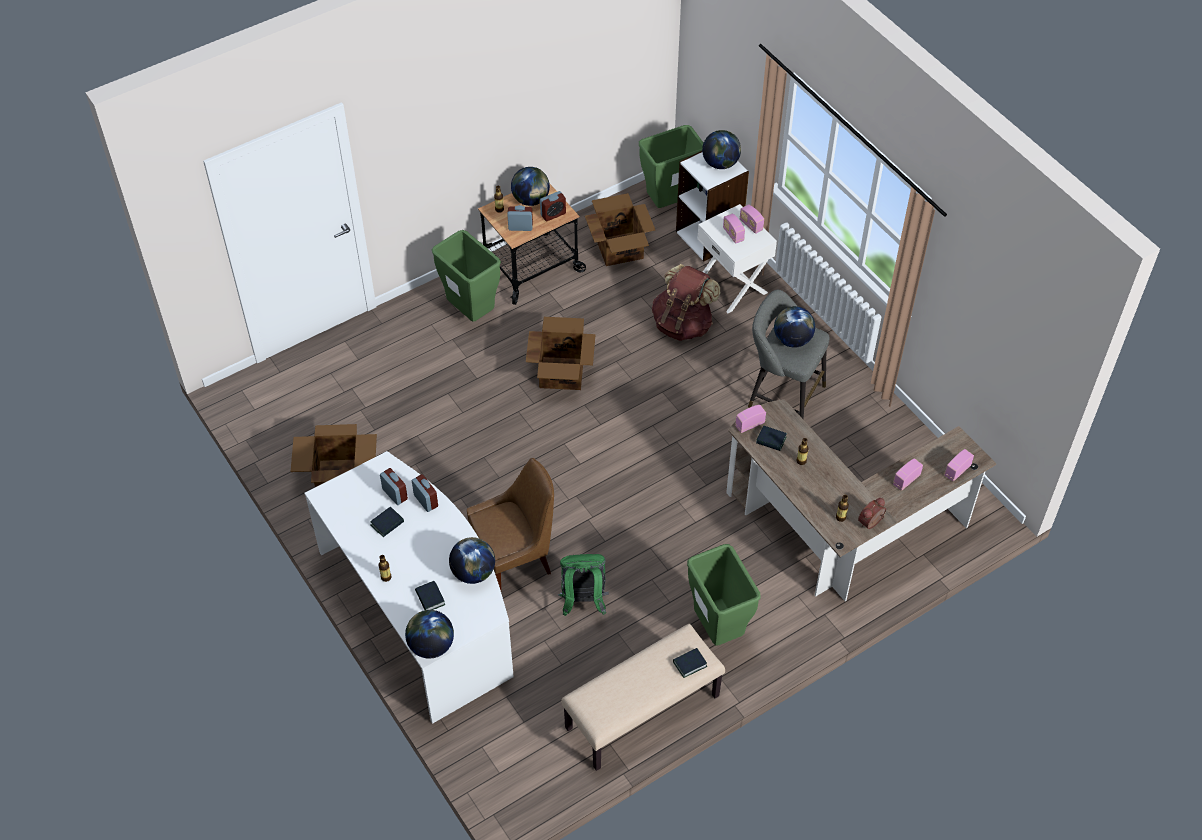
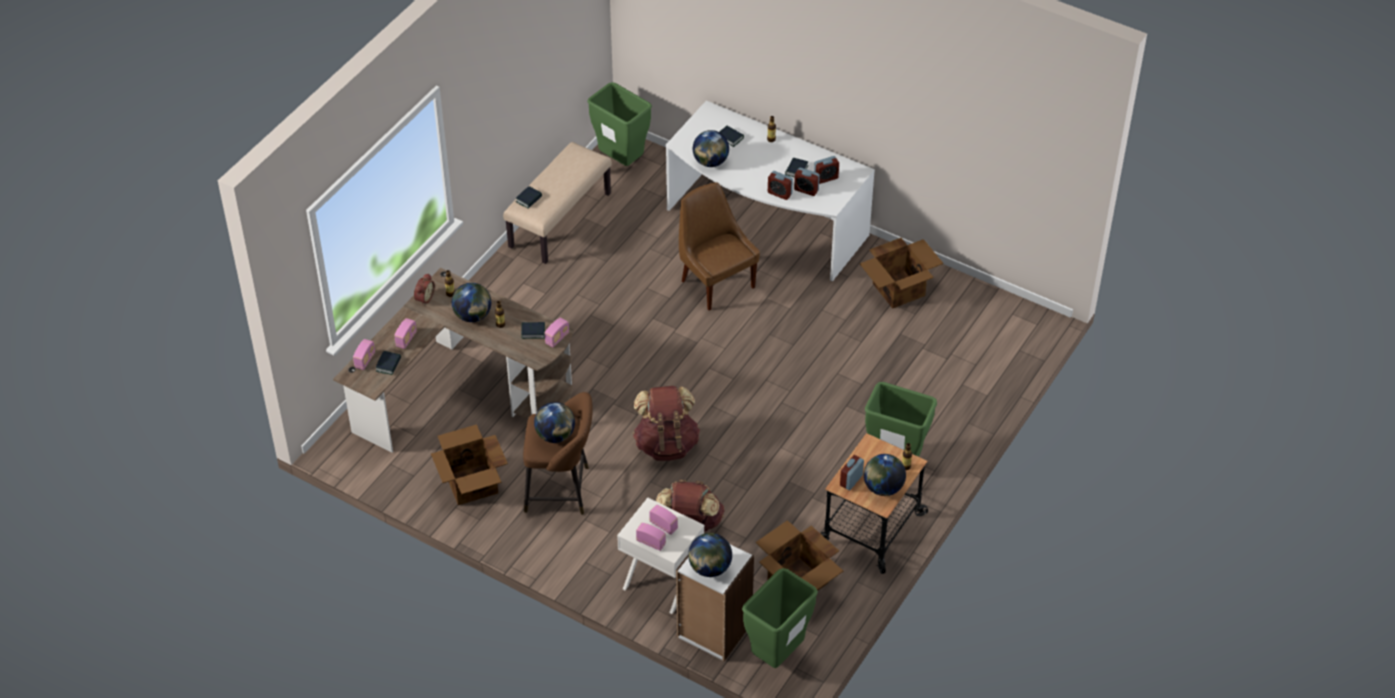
camera: 155 degrees right, 5 degrees down
globe [405,610,454,658] -> globe moved to [452,283,491,322]
brown chair [467,458,554,590] -> brown chair turned 105 degrees clockwise [679,182,760,310]
alarm clock [507,205,533,231] -> alarm clock moved to [814,156,839,184]
cardboard box [526,317,596,390] -> cardboard box moved to [431,424,508,505]
green backpack [557,554,609,616] -> none
green trash can [687,544,761,646] -> green trash can moved to [587,82,652,166]
grey stool [748,290,830,419] -> brown stool [523,392,593,515]
none -> book [376,351,401,375]
none -> brown backpack [633,386,700,461]

